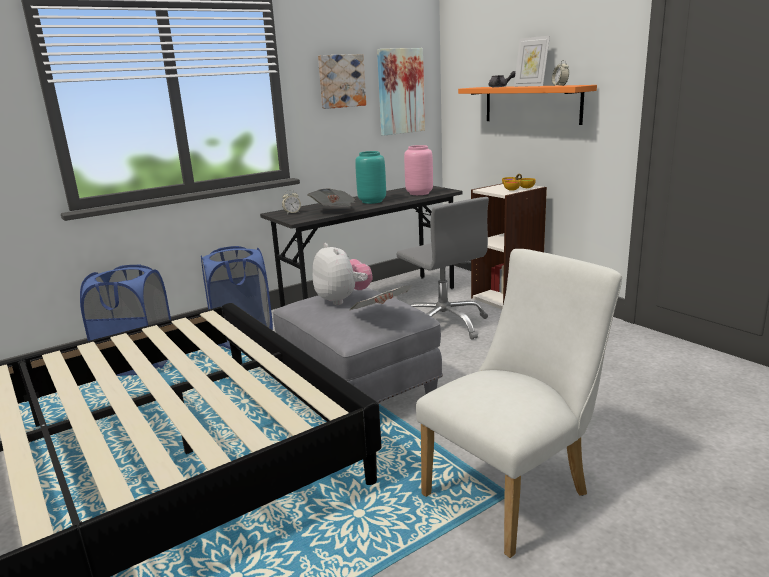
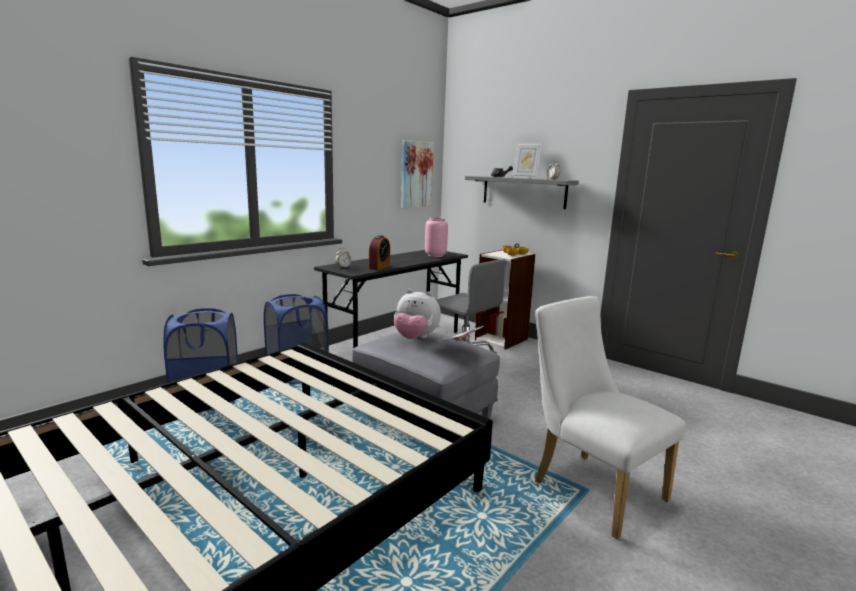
camera: 15 degrees left, 5 degrees down
newspaper [307,189,356,207] -> alarm clock [369,235,390,270]
plush toy [313,243,373,305] -> plush toy turned 150 degrees clockwise [394,289,441,339]
picture [318,54,366,109] -> none
turquoise vase [355,151,386,204] -> none
white chair [416,249,622,558] -> white chair turned 75 degrees counterclockwise [535,296,686,539]
orange shelf [458,85,597,125] -> grey shelf [465,176,579,209]

